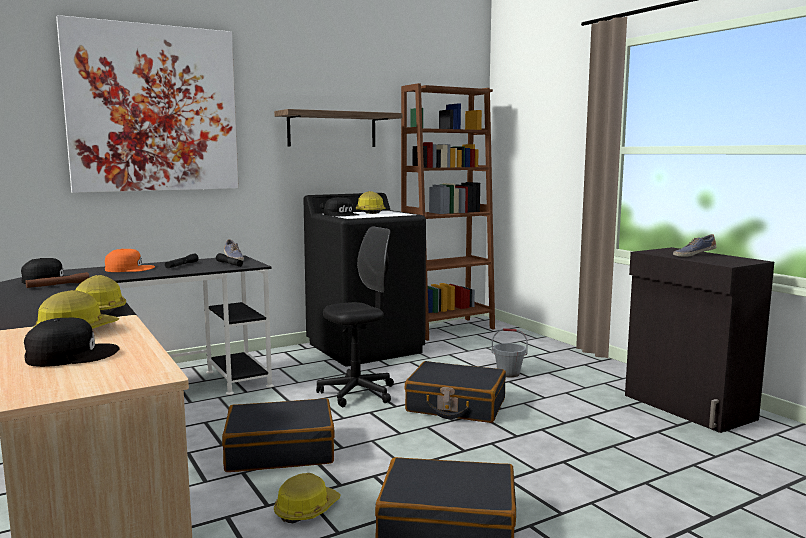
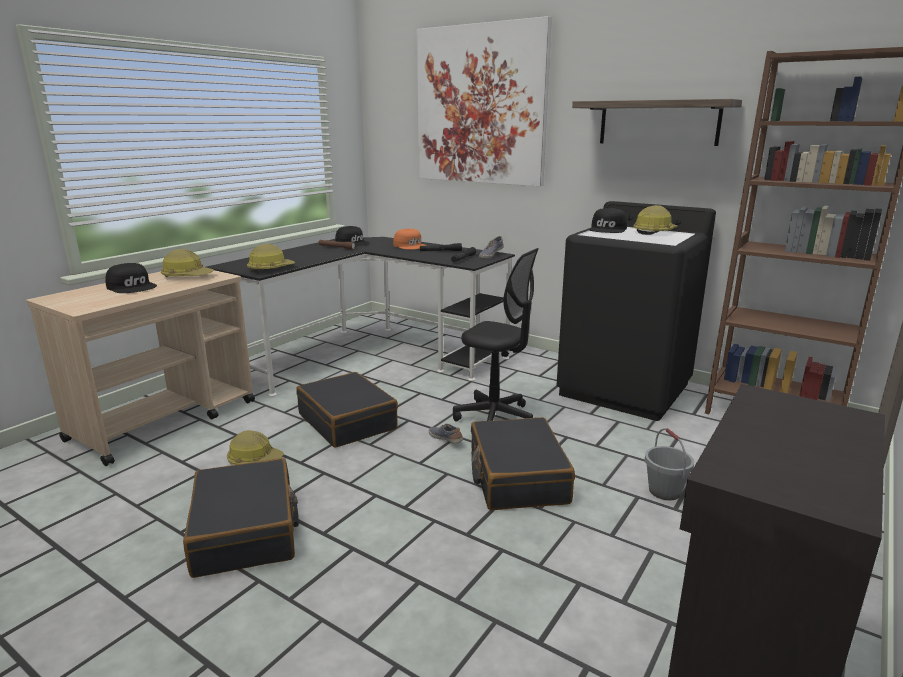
camera: 65 degrees right, 10 degrees up
shoe [673,234,716,257] -> shoe moved to [428,424,463,444]

